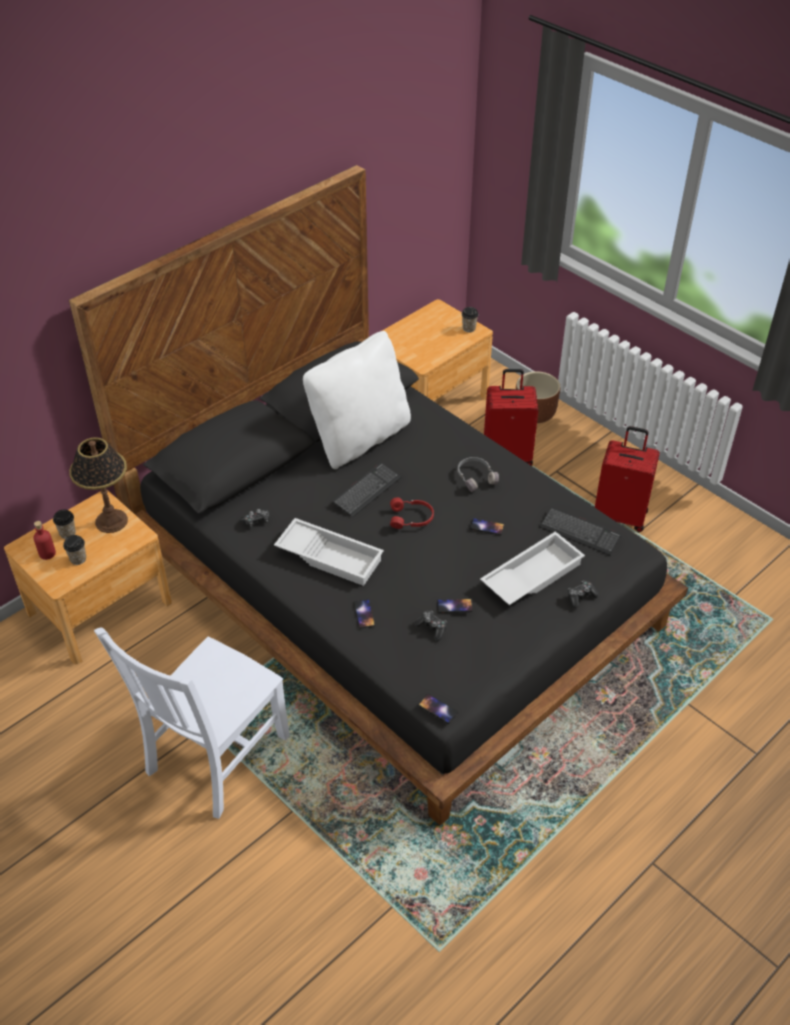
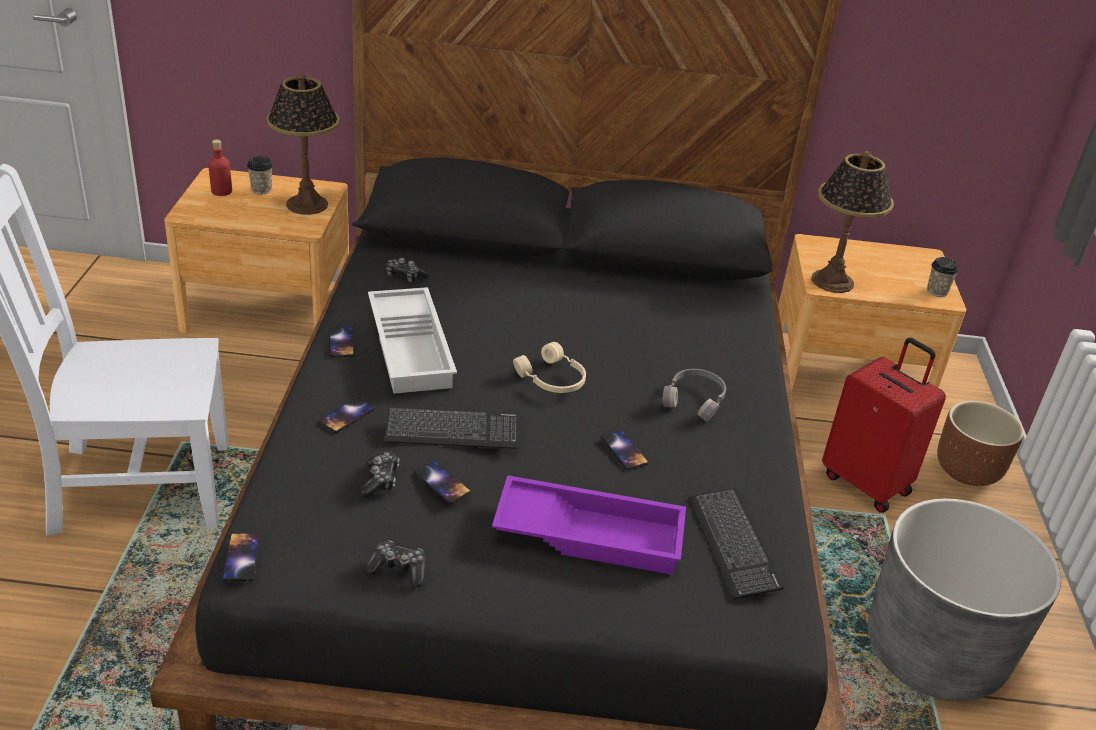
camera: 45 degrees right, 10 degrees down
cup [63,535,86,565] -> none
white pillow [303,331,411,469] -> none
keyboard [332,462,401,518] -> keyboard moved to [384,405,518,449]
red headphones [390,497,434,529] -> beige headphones [513,342,586,393]
white tray [480,531,585,605] -> purple tray [492,475,686,575]
game controller [568,581,599,608] -> game controller moved to [365,540,425,587]
red suitcase [595,426,660,532] -> grey planter [868,499,1061,701]
none -> phone [329,327,355,357]
none -> table lamp [811,151,894,293]

